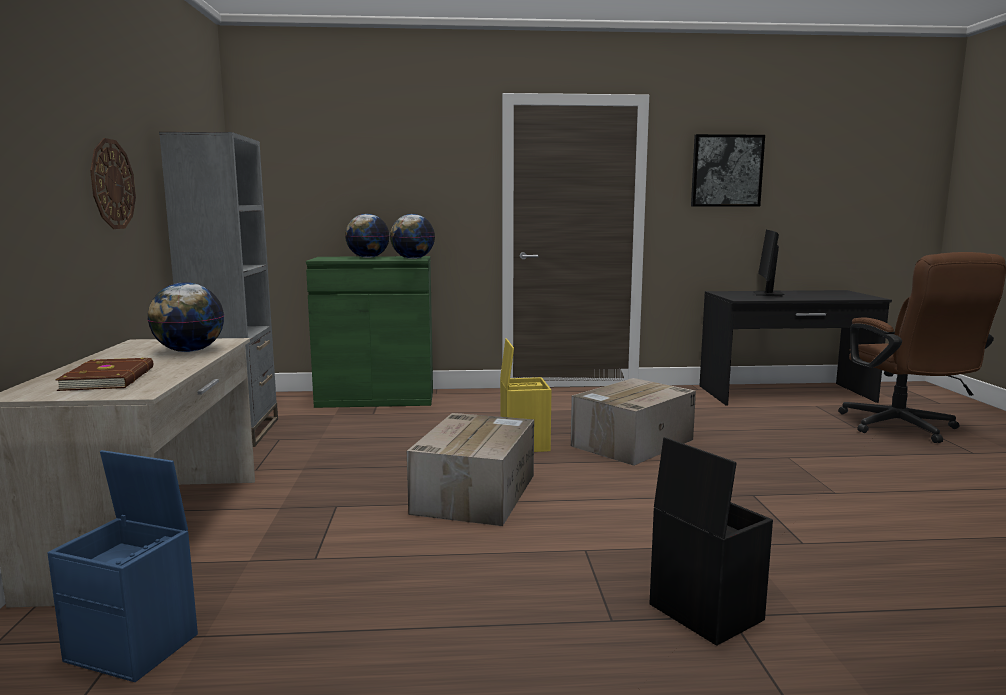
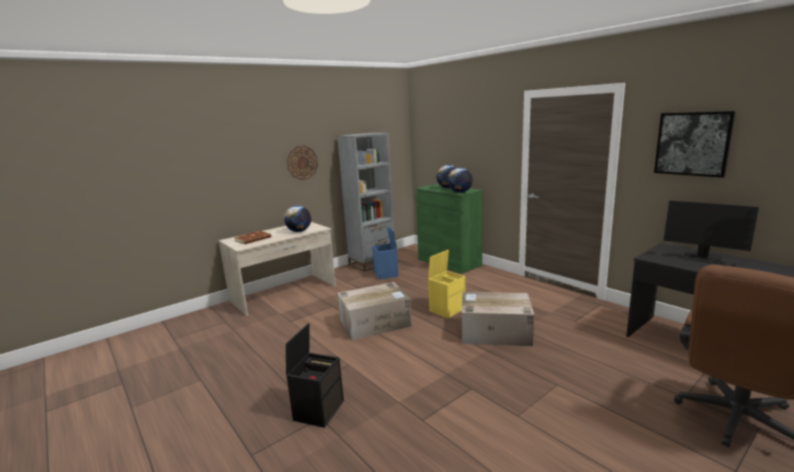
camera: 55 degrees right, 5 degrees up
blue storage box [48,450,198,682] -> blue storage box moved to [372,226,399,280]
monitor [753,230,784,296] -> monitor turned 120 degrees counterclockwise [664,201,759,264]

